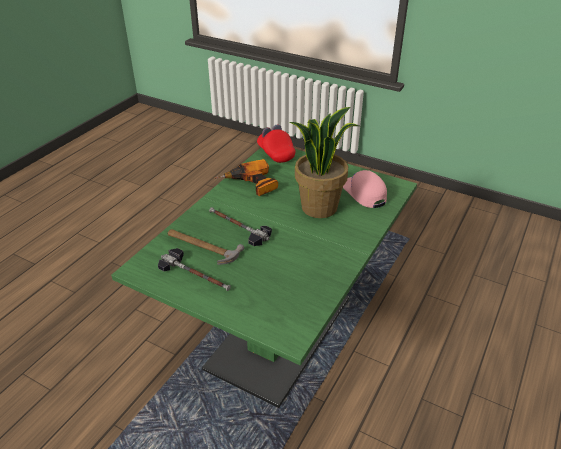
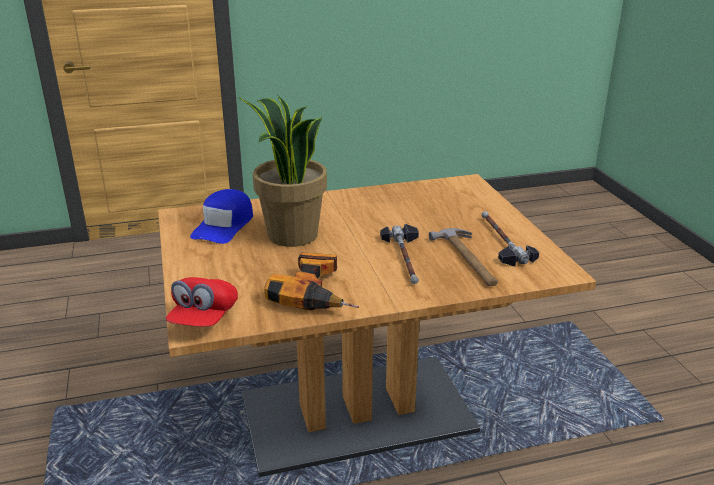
camera: 135 degrees left, 10 degrees down
green dining table [111,148,417,408] -> brown dining table [158,174,596,477]
pink cap [343,170,387,208] -> blue cap [190,189,253,244]

